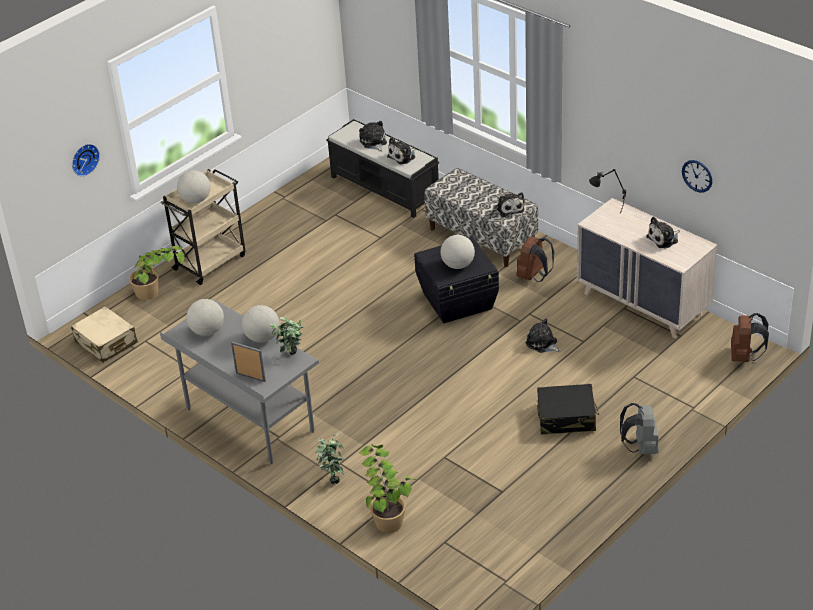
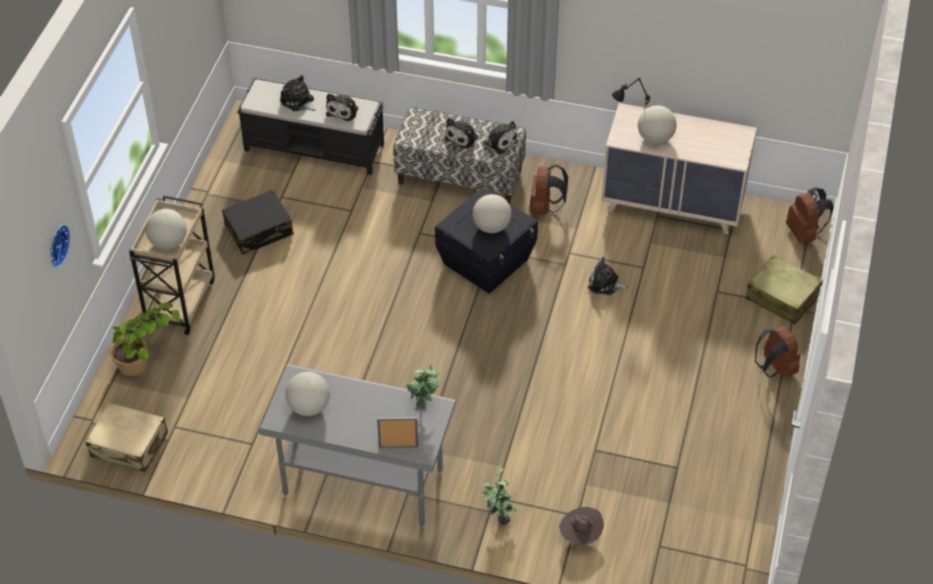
camera: 30 degrees left, 10 degrees up
globe [242,305,279,343] -> globe moved to [638,105,677,144]
potted plant [359,444,416,533] -> brown hat [559,507,604,545]
black suitcase [537,384,599,434] -> black suitcase moved to [222,190,294,255]
grey backpack [620,403,659,455] -> brown backpack [755,326,801,377]
plush toy [646,217,680,248] -> plush toy moved to [445,118,478,149]
wall clock [682,160,712,193] -> none
none -> beige suitcase [746,255,823,324]

